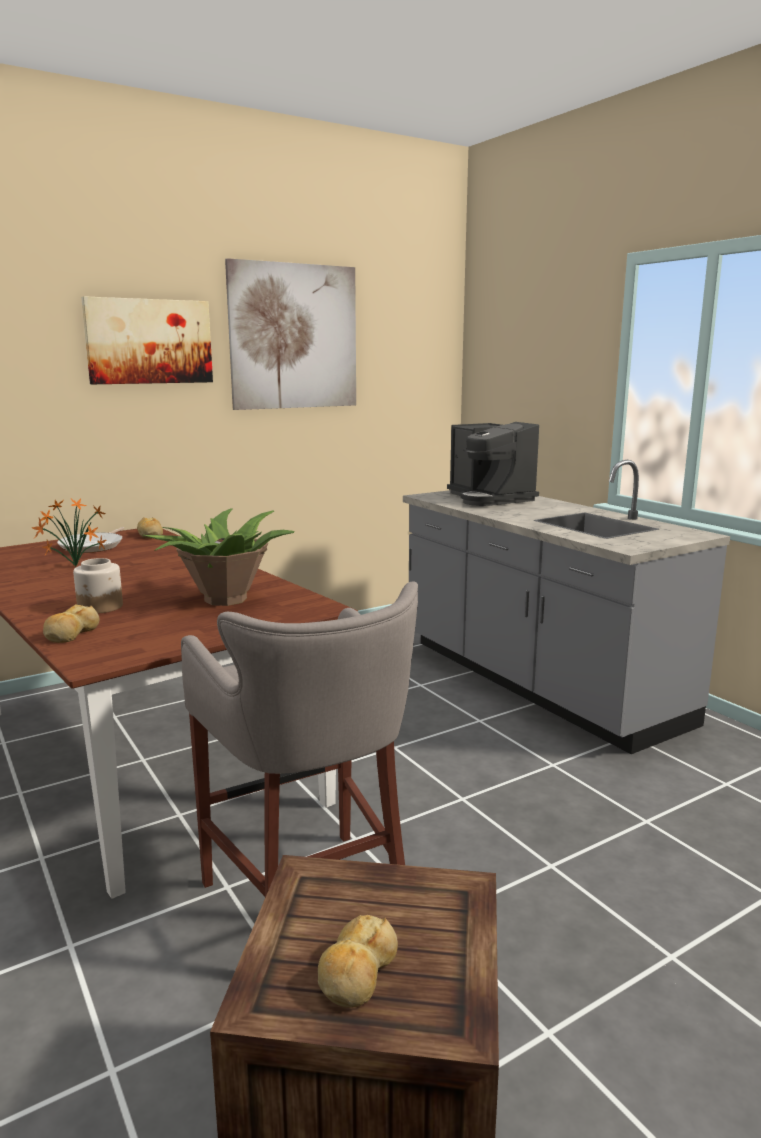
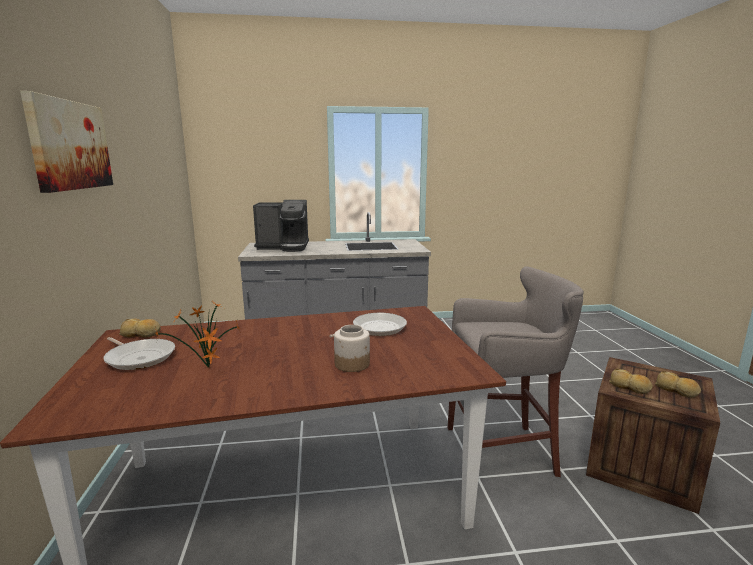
camera: 65 degrees left, 0 degrees up
bread [43,604,100,643] -> bread moved to [609,369,653,394]
potted plant [143,508,294,606] -> frying pan [329,313,407,337]
picture [225,258,356,410] -> none

